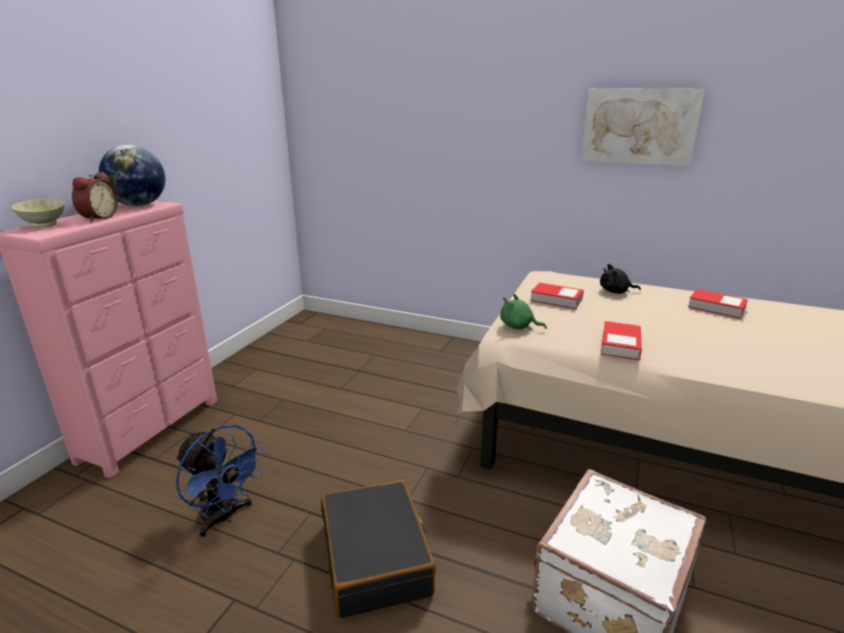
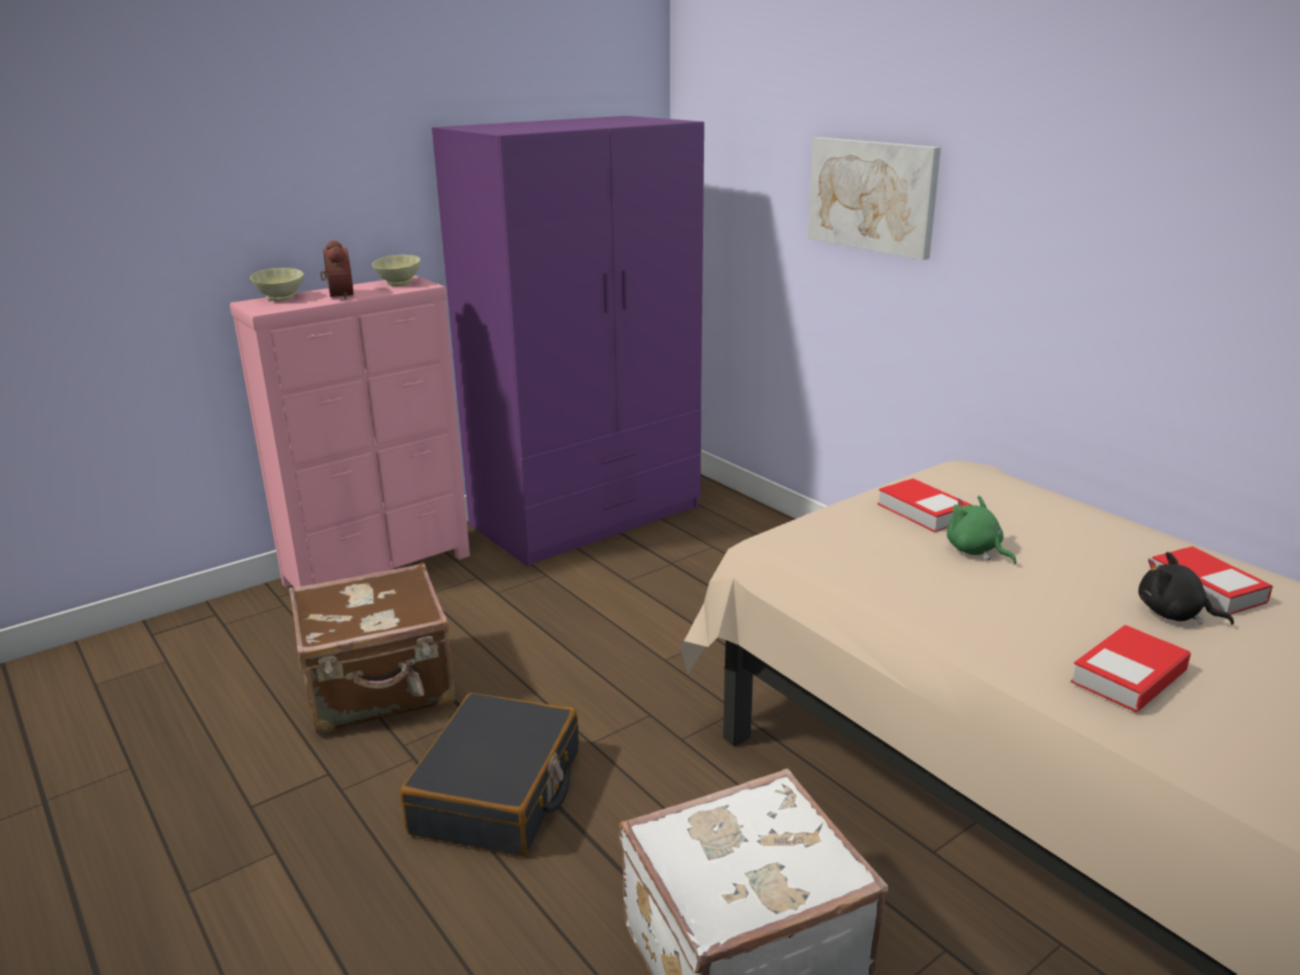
camera: 30 degrees right, 0 degrees up
alarm clock [72,172,118,222] -> alarm clock turned 60 degrees counterclockwise [320,240,353,300]
globe [99,145,165,206] -> beige bowl [372,255,421,286]
blue fan [176,425,265,537] -> brown suitcase [289,562,455,734]
green plush toy [500,294,547,330] -> green plush toy moved to [946,496,1016,564]
picture [580,88,705,166] -> picture moved to [808,137,941,260]
black plush toy [600,264,641,293] -> black plush toy moved to [1138,552,1234,625]
book [601,321,642,360] -> book moved to [1071,625,1191,712]
none -> purple wardrobe [432,116,704,567]

